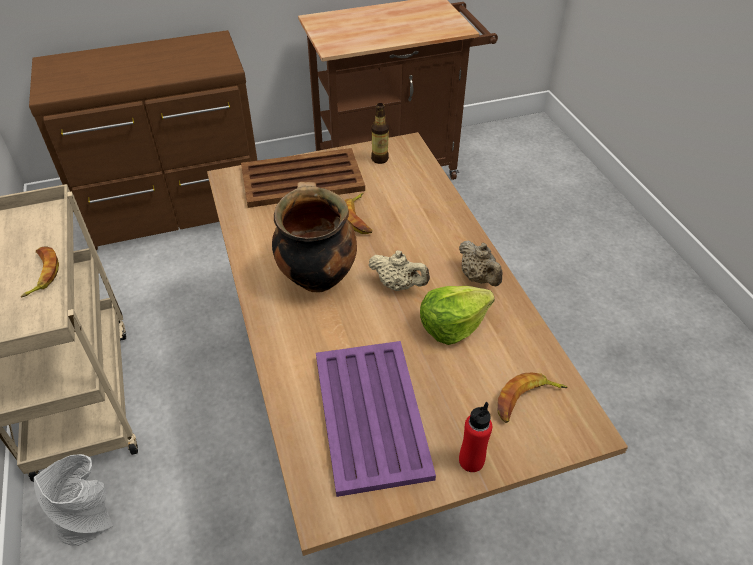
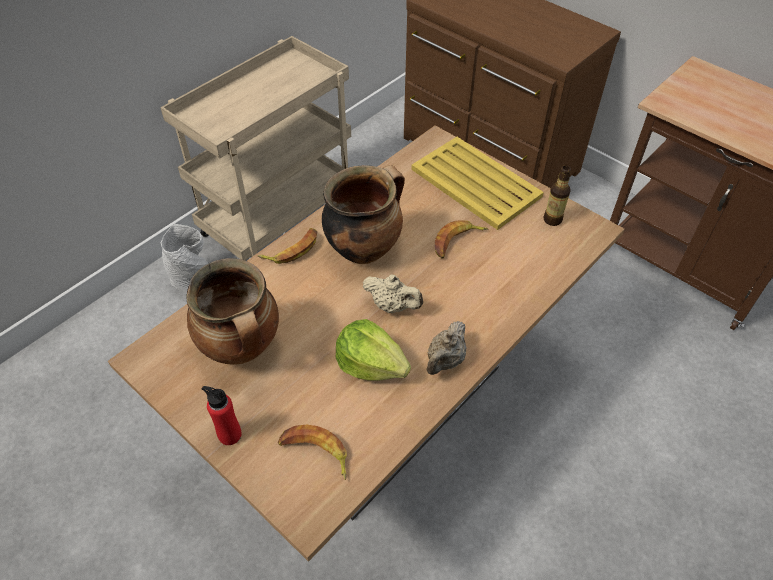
camera: 60 degrees right, 5 degrees up
banana [21,246,59,297] -> banana moved to [258,228,317,264]
brown tray [241,148,365,208] -> yellow tray [411,137,544,230]
purple tray [316,341,436,497] -> cooking pot [187,258,279,365]
beige teapot [369,250,430,291] -> beige teapot turned 60 degrees counterclockwise [362,274,423,313]

